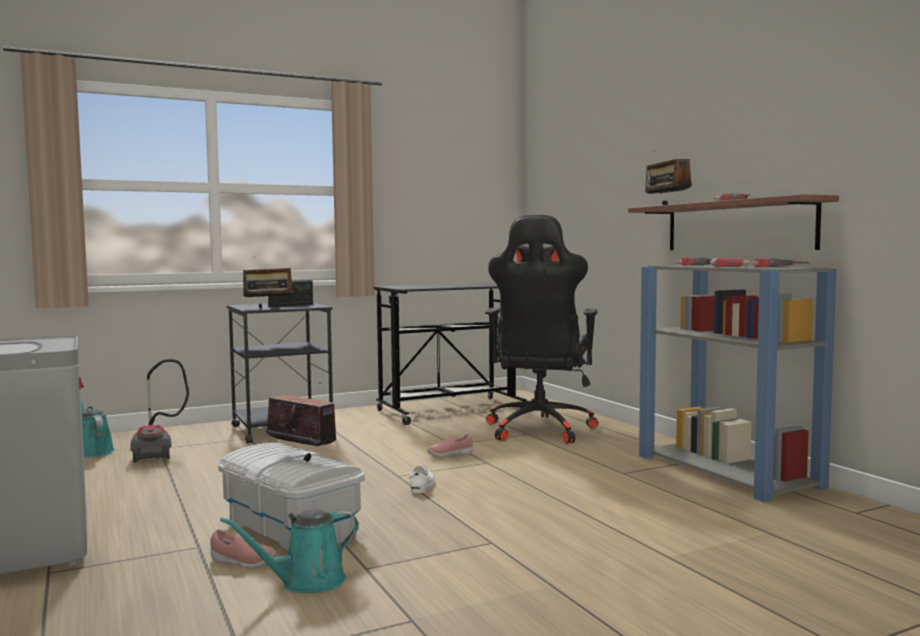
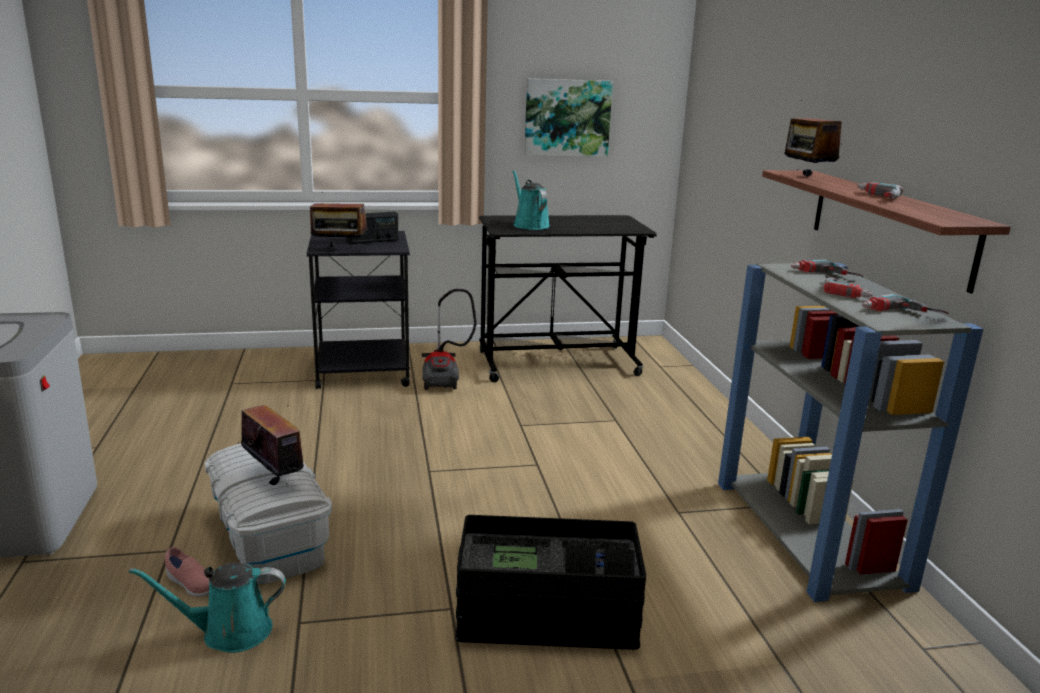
camera: 15 degrees right, 15 degrees up
turquoise watering can [81,398,115,457] -> turquoise watering can moved to [512,170,550,230]
vacuum cleaner [130,359,189,463] -> vacuum cleaner moved to [422,289,476,390]
white shoe [409,466,435,493] -> none
pink shoe [427,434,473,457] -> none
black office chair [485,215,598,444] -> none
none -> black storage box [455,515,646,650]
none -> picture [524,79,613,157]

